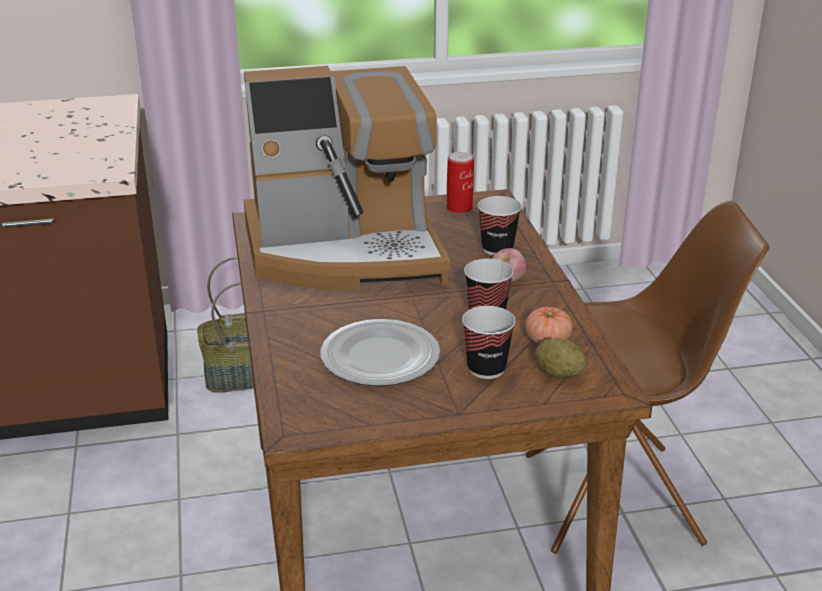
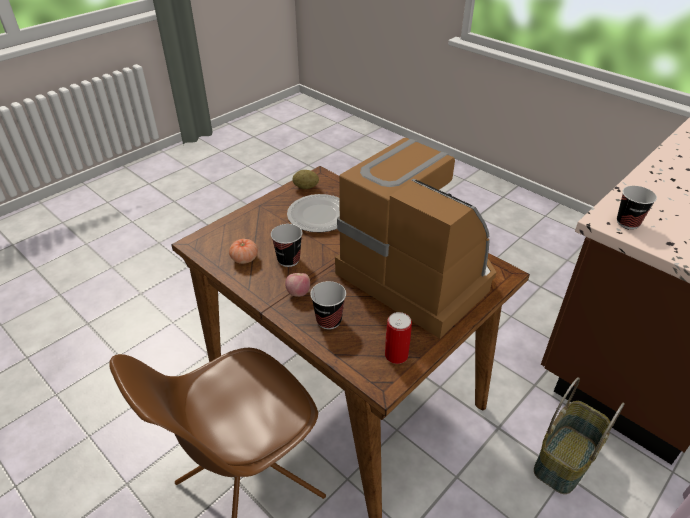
camera: 145 degrees right, 10 degrees up
coffee machine [244,66,451,290] -> coffee machine turned 90 degrees clockwise [335,138,496,339]
cup [462,306,516,379] -> cup moved to [617,186,657,229]
potato [535,338,586,379] -> potato moved to [292,170,319,189]

